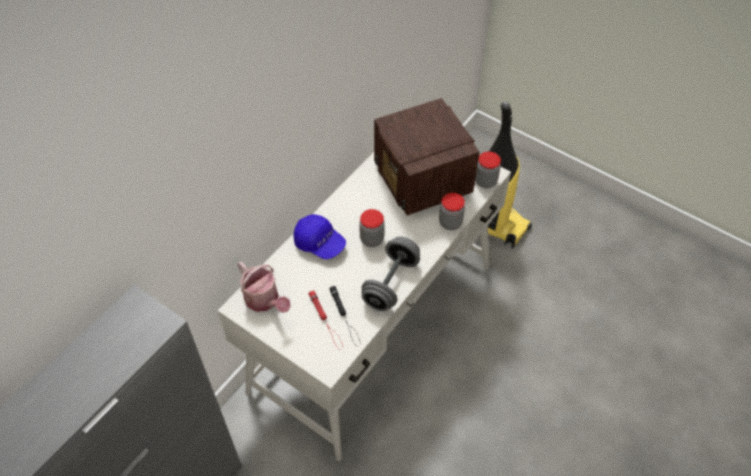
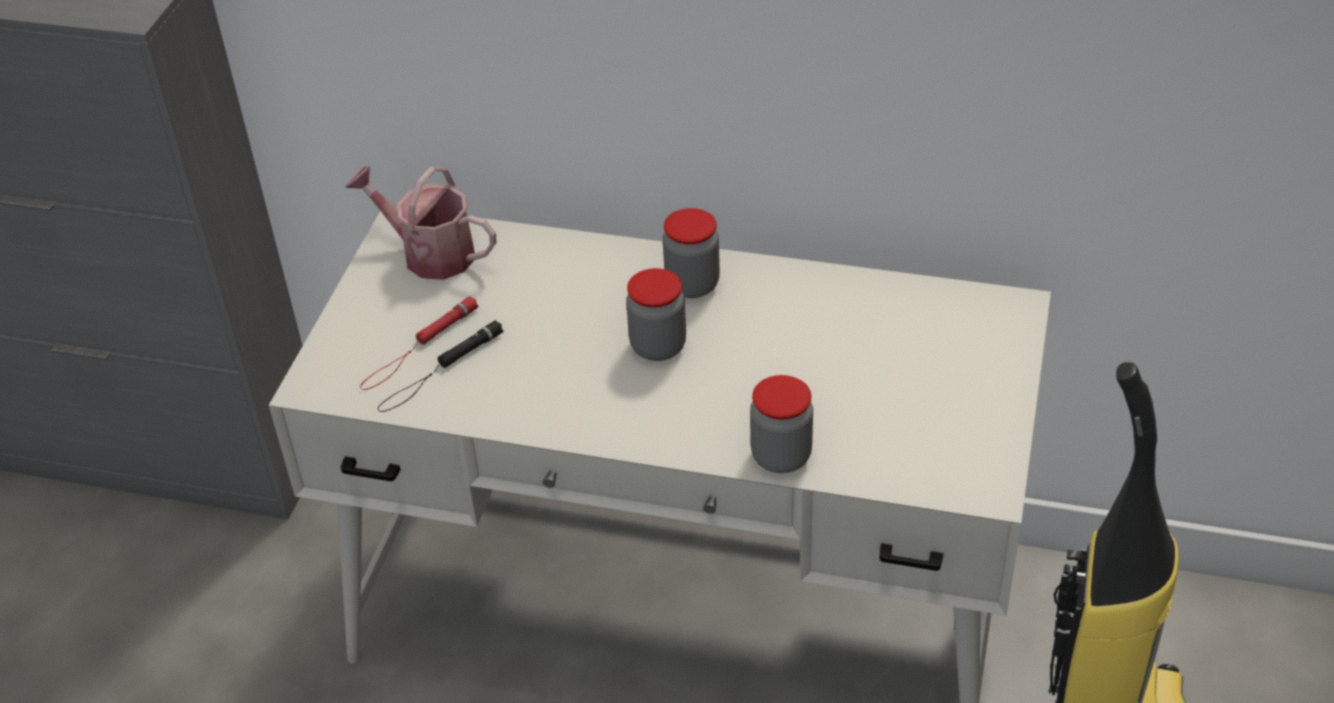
camera: 70 degrees right, 10 degrees down
watering can [237,262,291,313] -> watering can turned 90 degrees clockwise [345,166,497,280]
blue cap [293,214,346,259] -> none
grey dumbbell [362,237,420,311] -> none
radio [374,98,479,215] -> none
jar [475,151,501,188] -> jar moved to [663,208,720,298]

